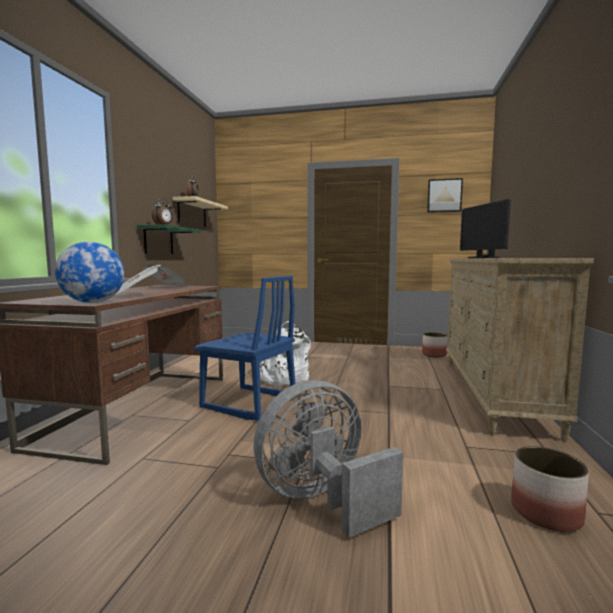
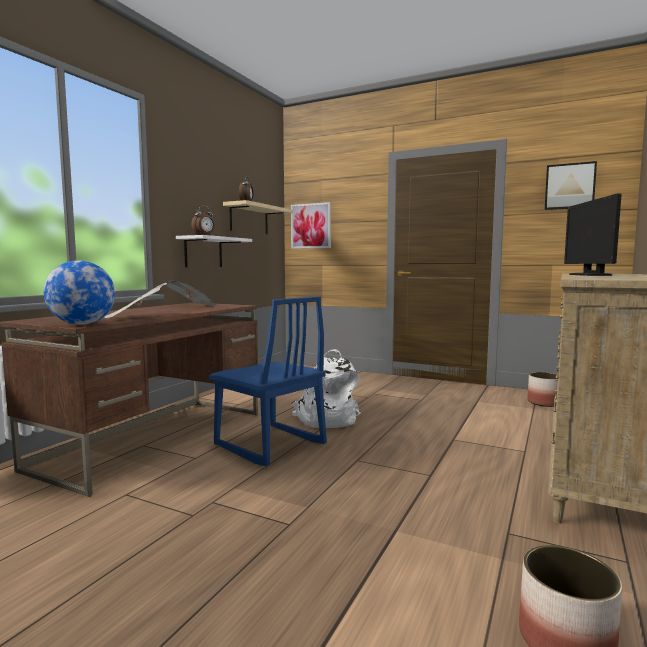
camera: 15 degrees right, 0 degrees up
green shelf [137,224,201,254] -> white shelf [176,235,252,267]
grey fan [253,380,403,538] -> none
none -> picture [291,202,331,249]

